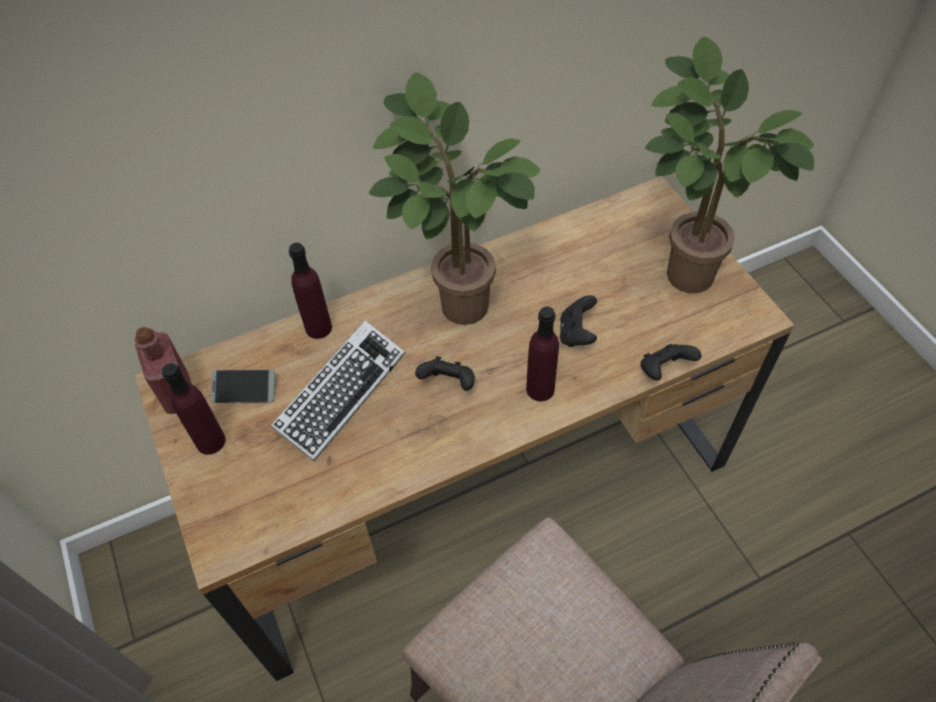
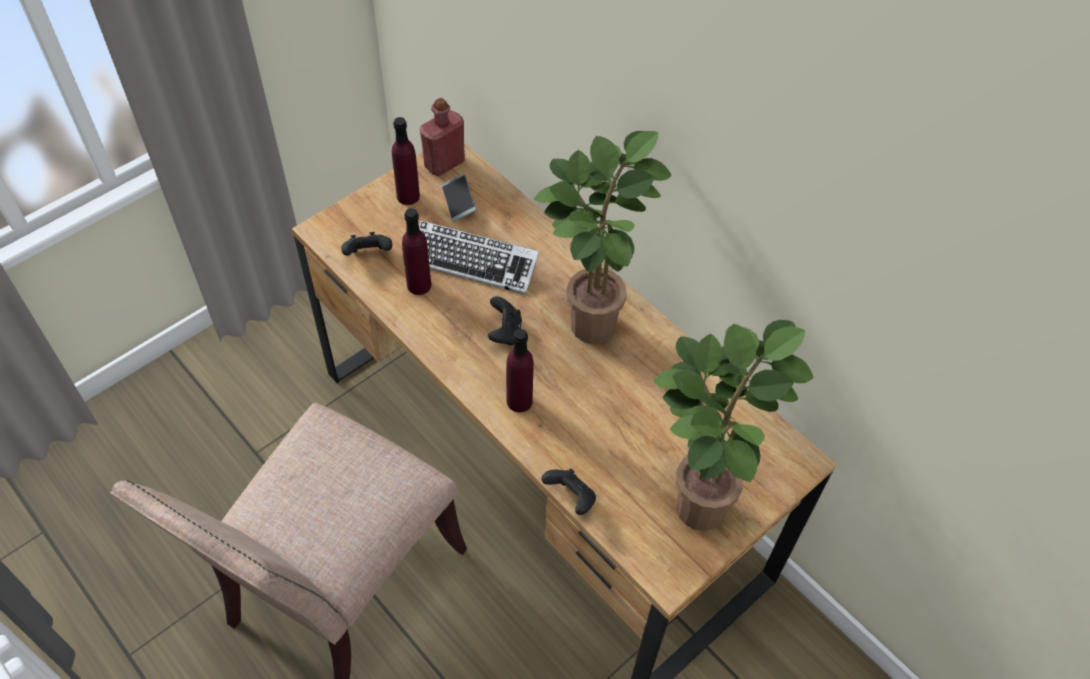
camera: 70 degrees right, 0 degrees up
purple bottle [289,243,332,339] -> purple bottle moved to [402,208,431,295]
black game controller [560,295,597,347] -> black game controller moved to [341,232,393,256]

